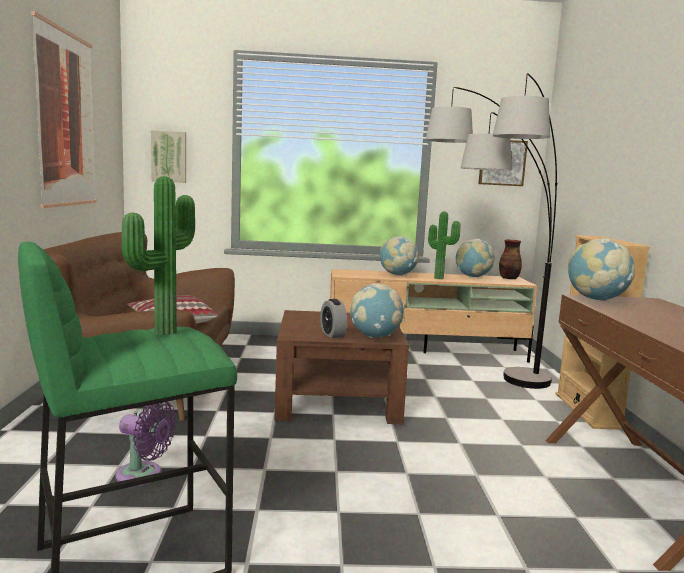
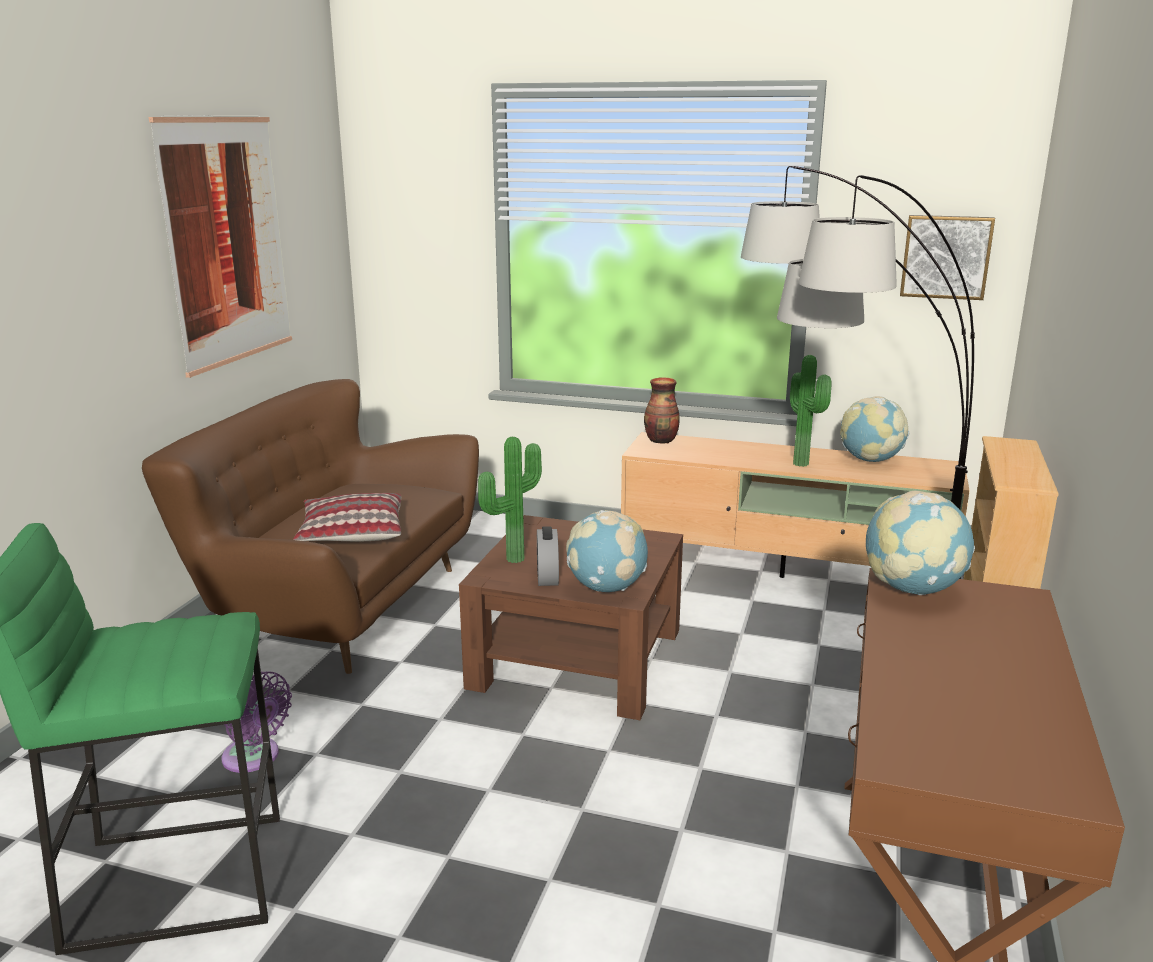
camera: 20 degrees right, 10 degrees up
potted plant [122,176,195,335] -> potted plant moved to [478,437,542,563]
picture [151,130,186,183] -> none
globe [380,236,418,276] -> none
vase [499,239,522,279] -> vase moved to [644,377,680,444]

